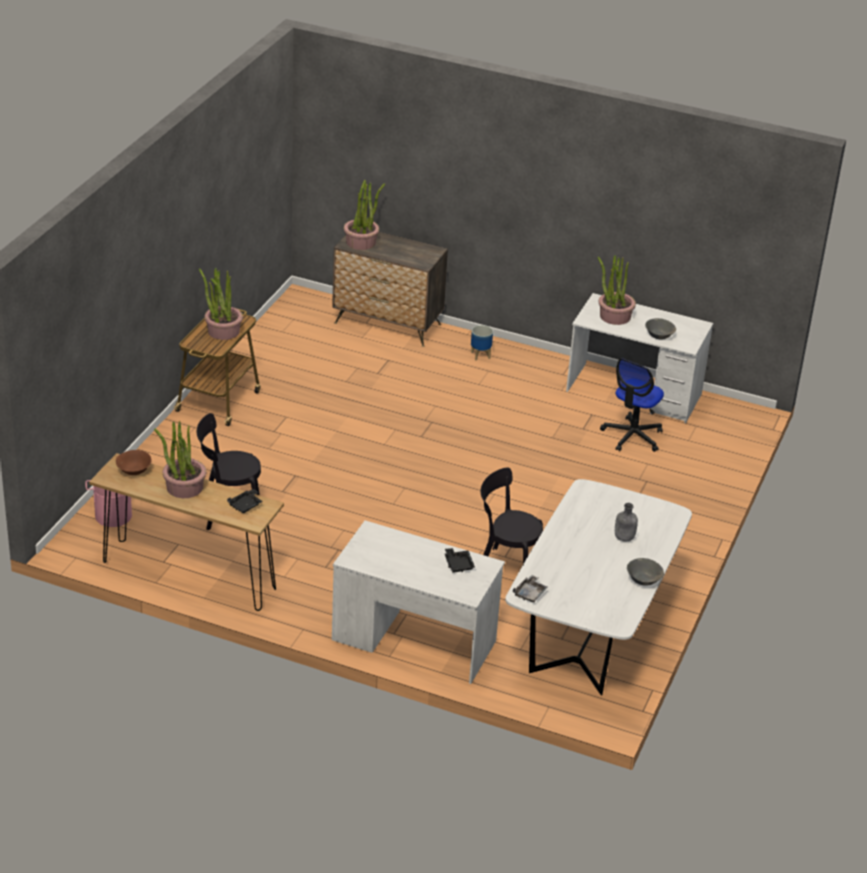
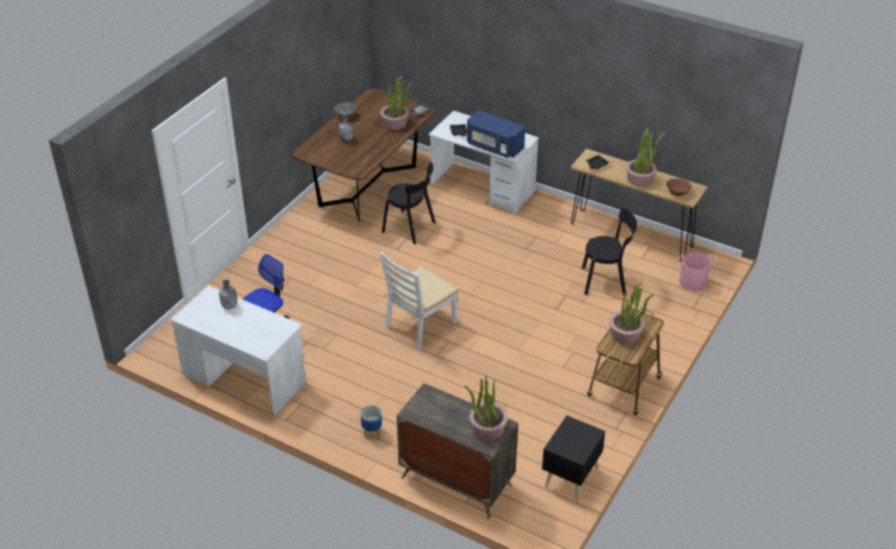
camera: 170 degrees left, 5 degrees up
white dining table [505,479,692,696] -> brown dining table [292,89,435,222]
potted plant [598,255,636,325] -> potted plant moved to [380,76,412,130]
grey bowl [645,318,676,339] -> grey bottle [219,280,237,309]
none -> white chair [380,252,458,350]
none -> blue microwave [467,110,525,158]
none -> black nightstand [542,415,605,501]

